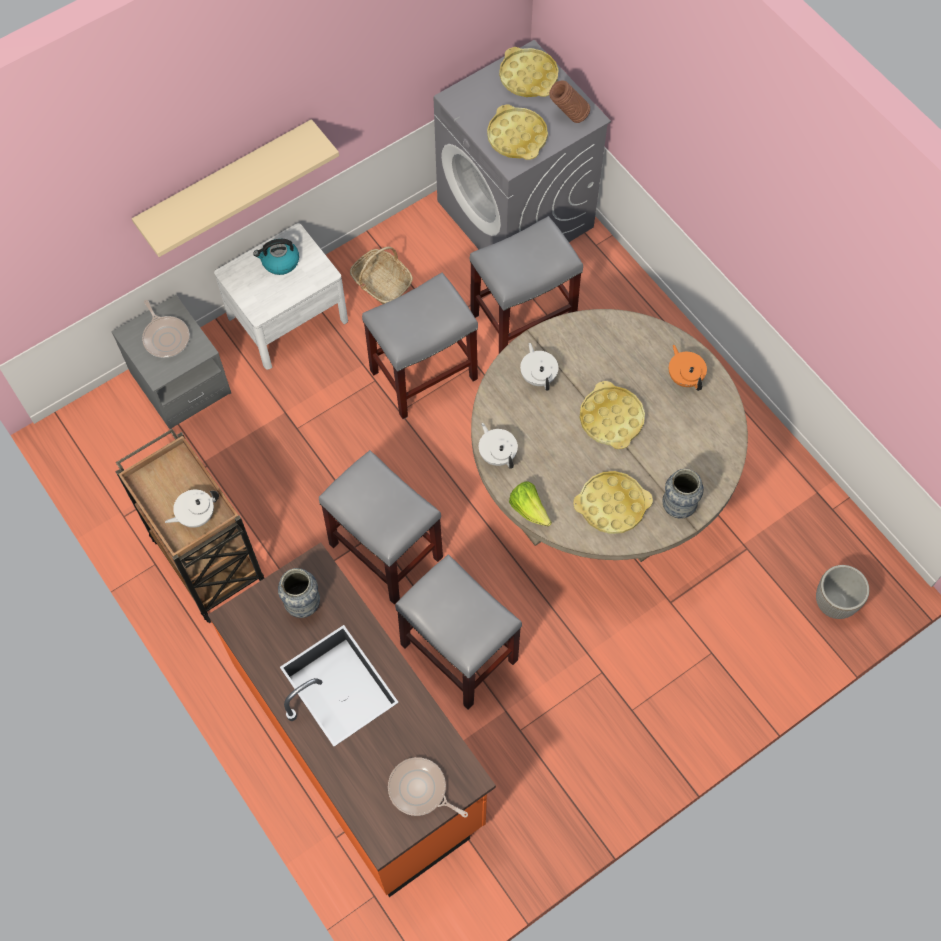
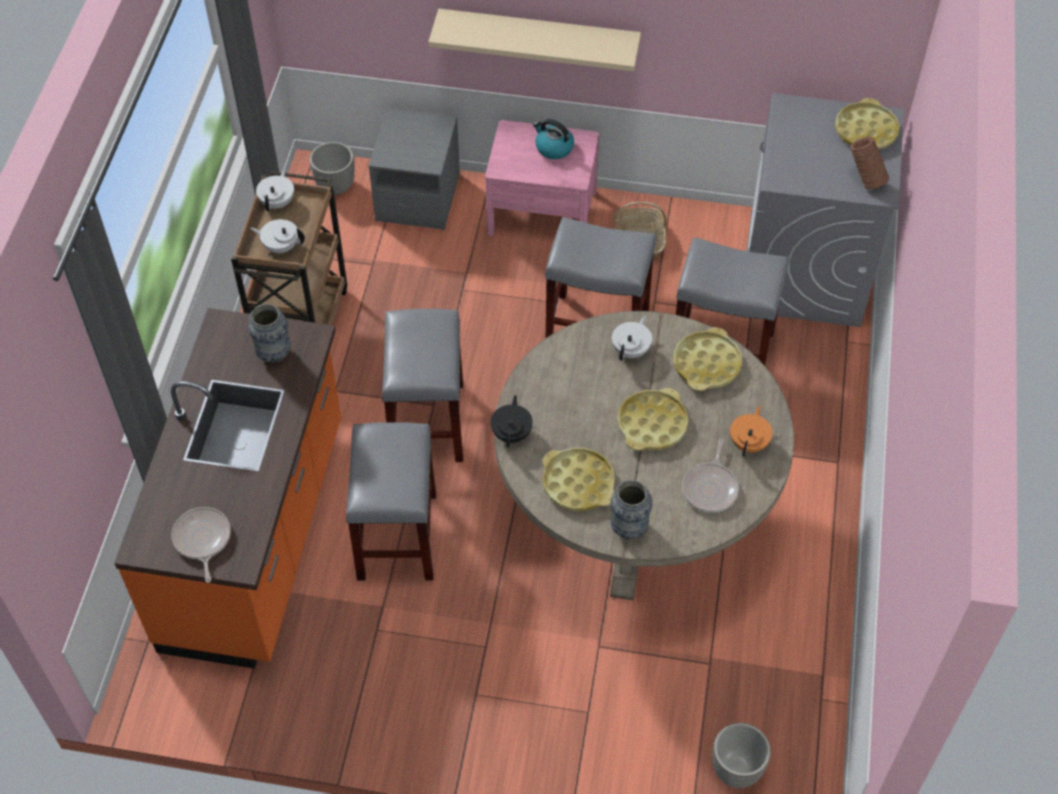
camera: 45 degrees right, 10 degrees down
frying pan [142,300,190,358] -> frying pan moved to [682,439,739,512]
white nightstand [214,223,348,370] -> pink nightstand [485,120,599,236]
white teapot [479,423,518,469] -> white teapot moved to [256,168,294,212]
yellow tray [487,104,548,160] -> yellow tray moved to [673,327,742,391]
lettuce [509,481,552,526] -> black teapot [491,395,533,448]
none -> planter [310,142,355,195]

